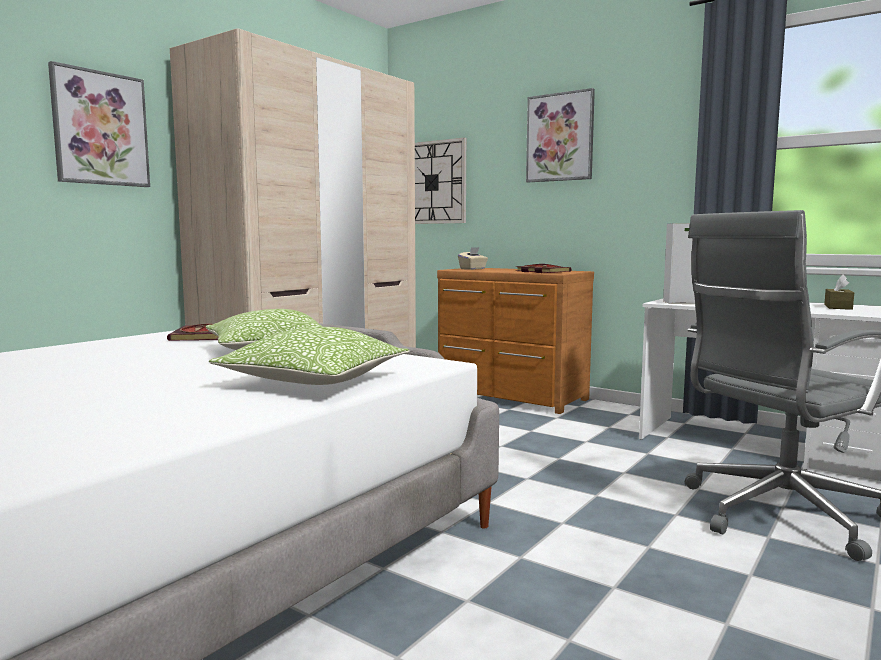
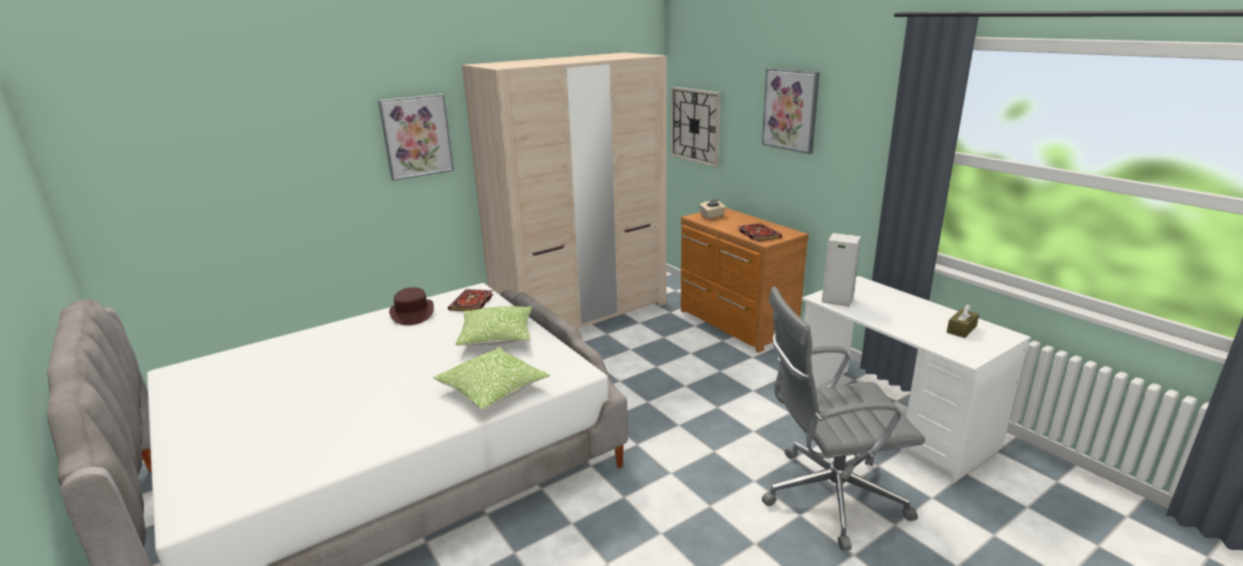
camera: 20 degrees right, 15 degrees up
none -> brown hat [389,287,434,325]

